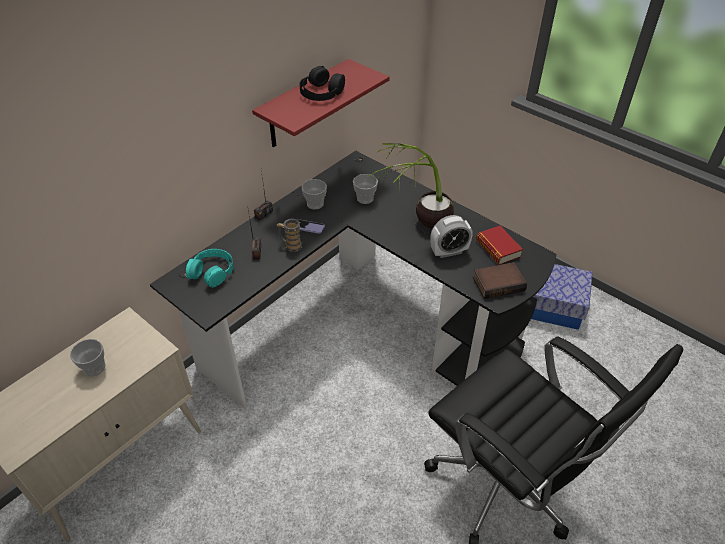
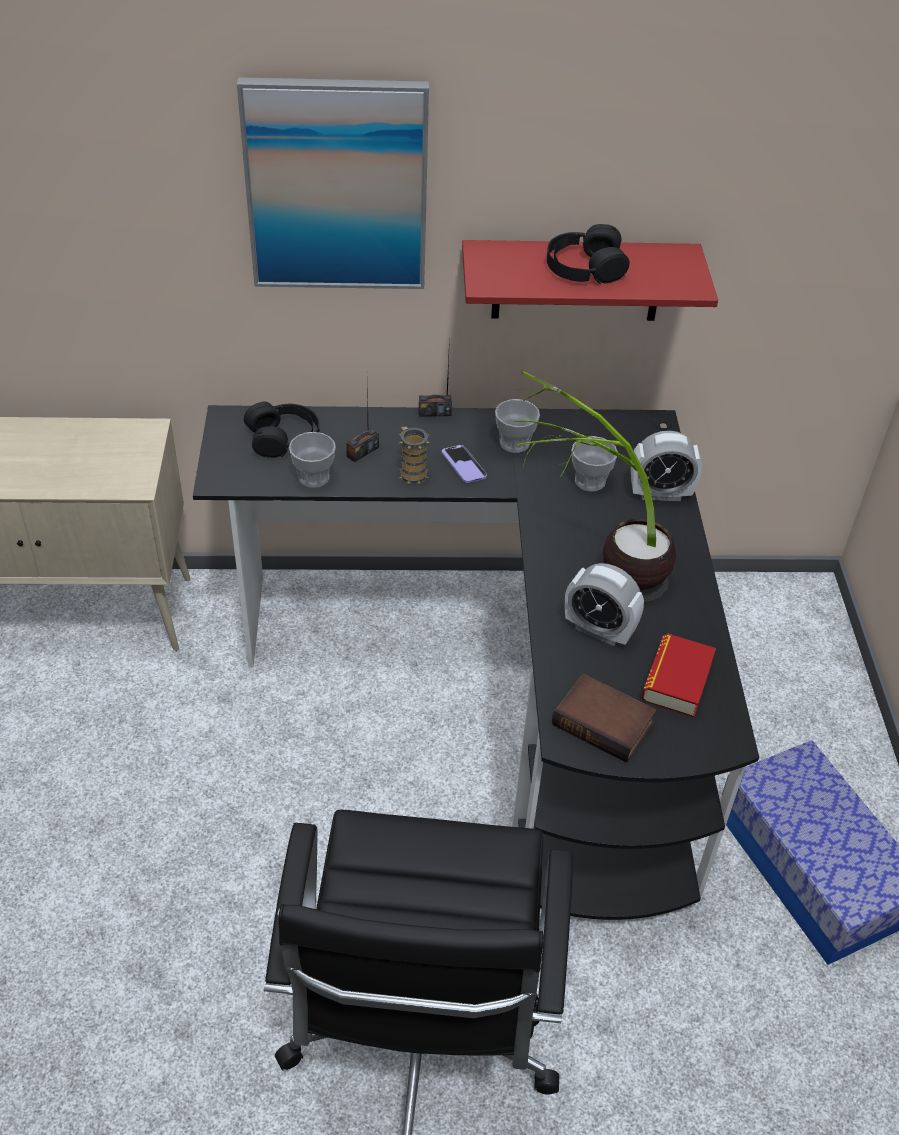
camera: 45 degrees right, 0 degrees up
cup [70,339,105,376] -> cup moved to [289,432,336,488]
turquoise headphones [186,249,233,287] -> black headphones [244,402,319,458]
none -> picture [237,77,429,289]
none -> alarm clock [631,431,702,501]

